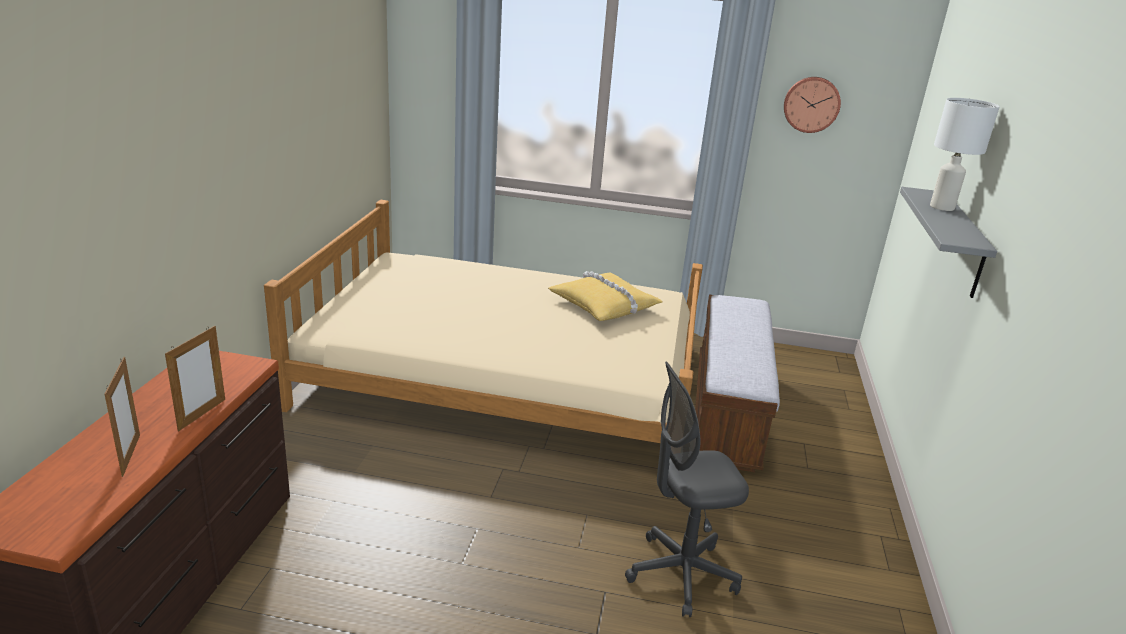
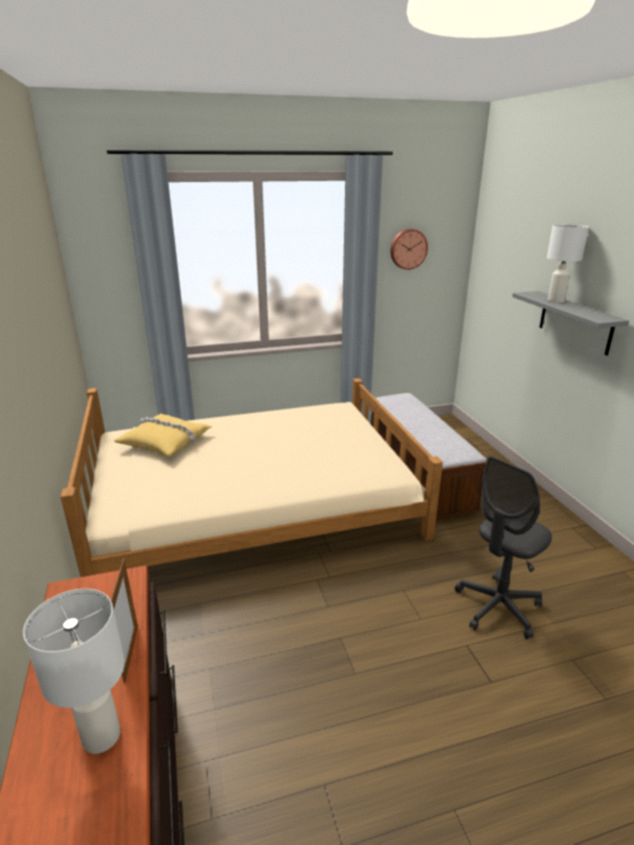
camera: 25 degrees left, 0 degrees up
picture frame [104,357,140,477] -> white table lamp [23,589,125,754]
yellow pillow [548,271,663,321] -> yellow pillow moved to [114,414,212,457]

